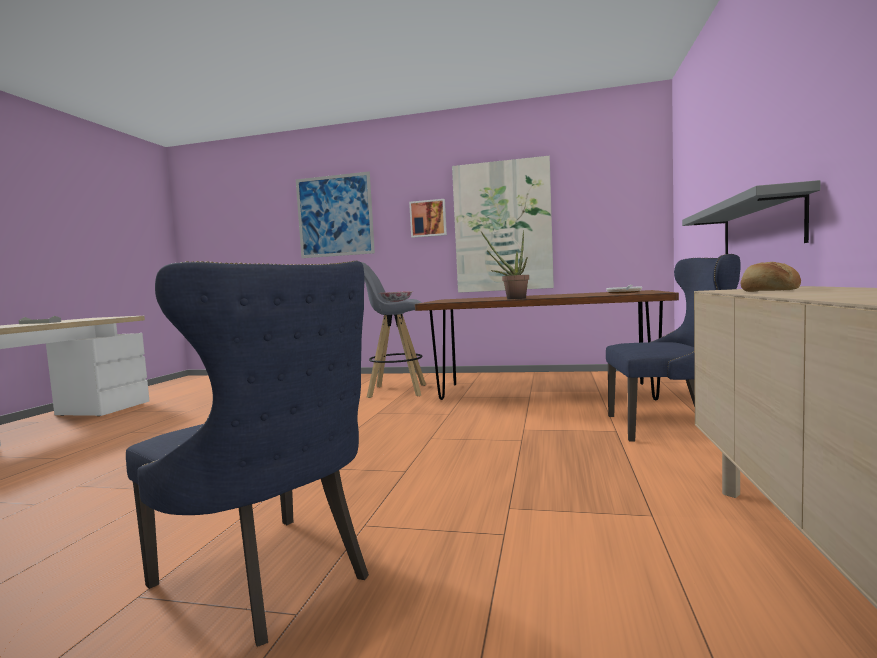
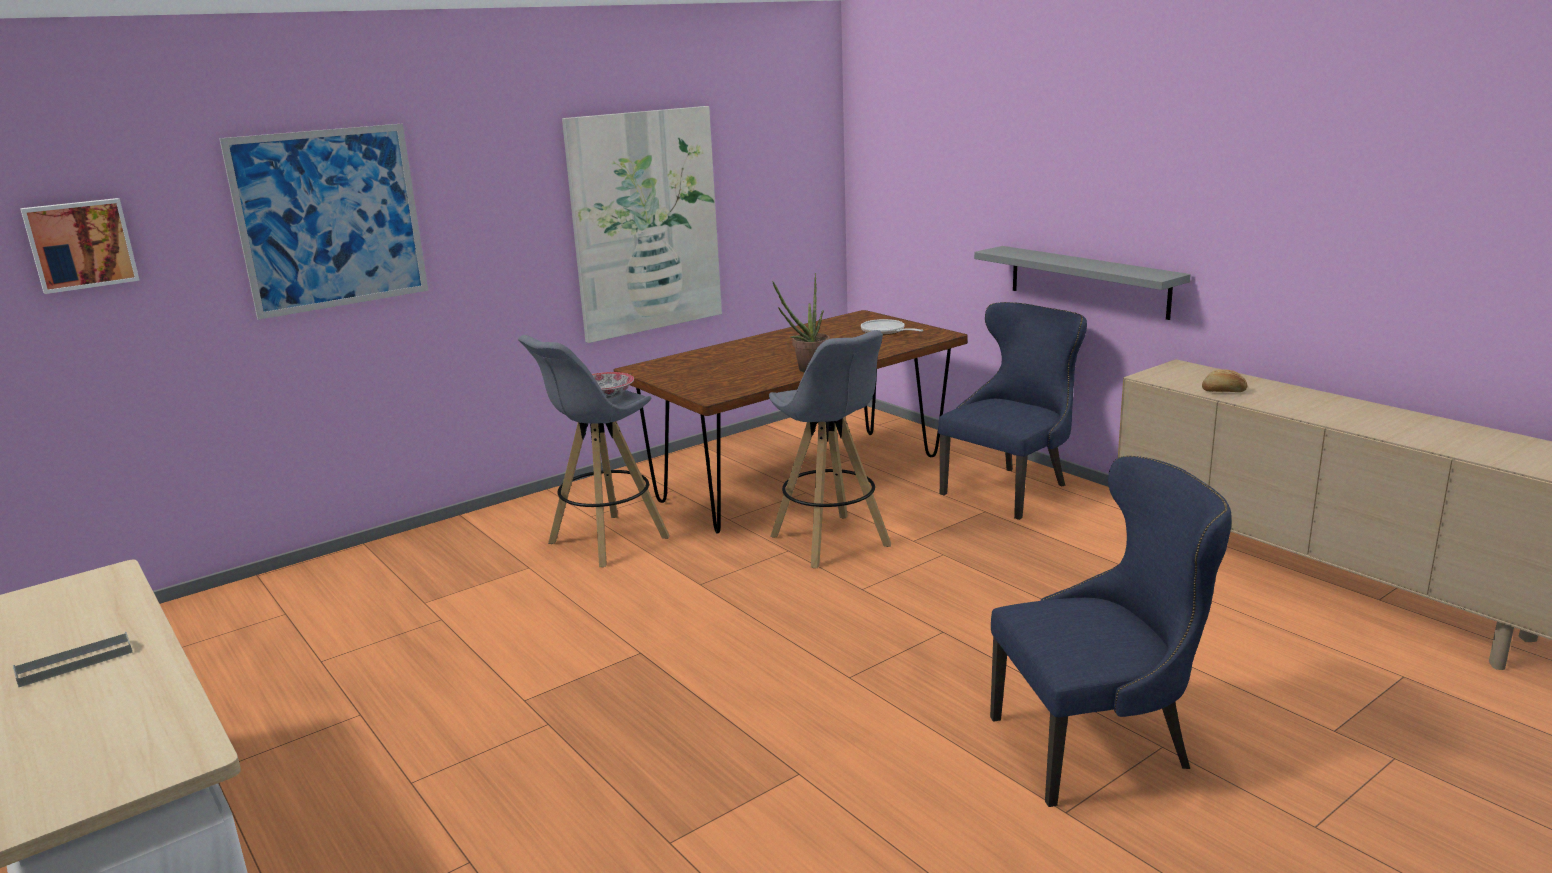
camera: 50 degrees left, 15 degrees up
picture [409,199,447,238] -> picture moved to [20,198,140,294]
none -> grey stool [769,330,891,568]

